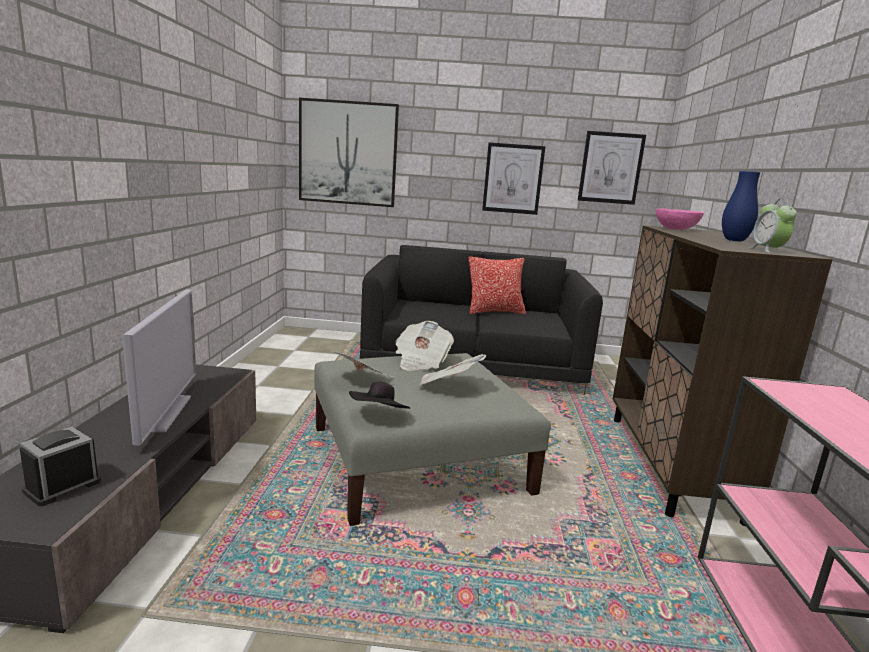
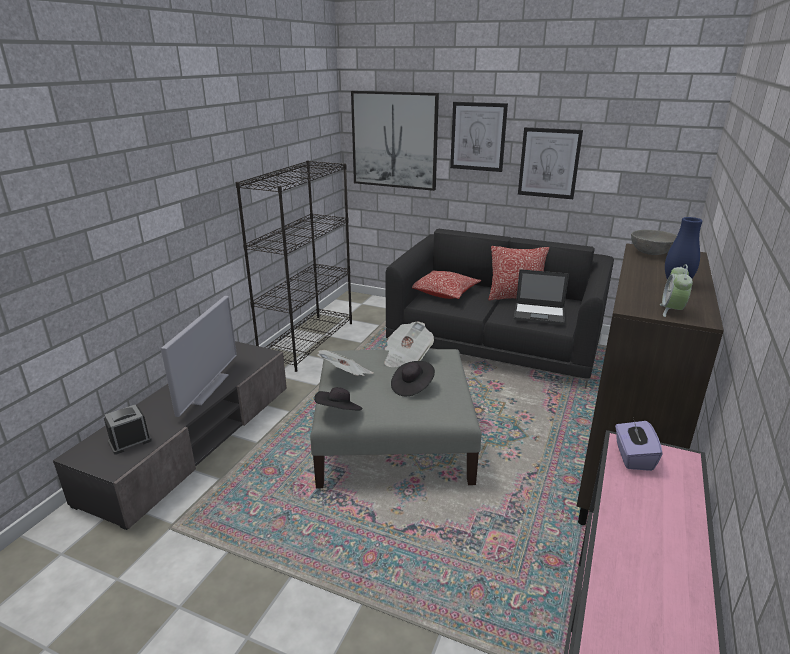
camera: 20 degrees right, 10 degrees up
newspaper [418,354,486,386] -> black hat [391,361,435,396]
picture [578,131,646,205] -> picture moved to [450,102,508,172]
pink bowl [655,209,704,230] -> grey bowl [631,230,677,255]
none -> black bookcase [235,160,352,372]
none -> pillow [412,270,481,299]
none -> laptop [514,269,569,325]
none -> purple tissue box [615,417,663,471]

